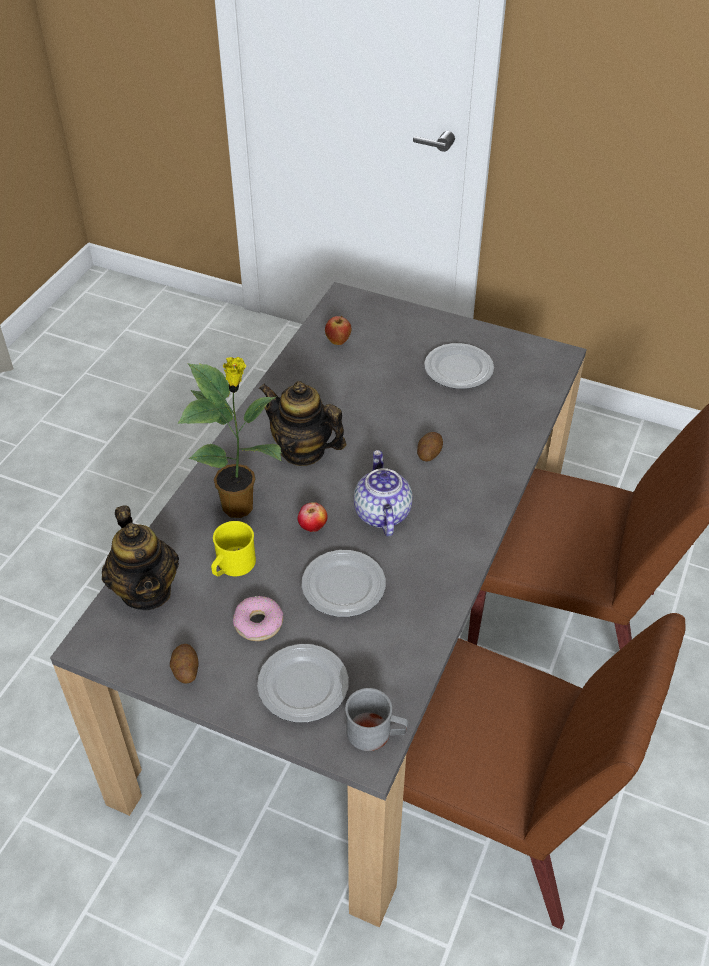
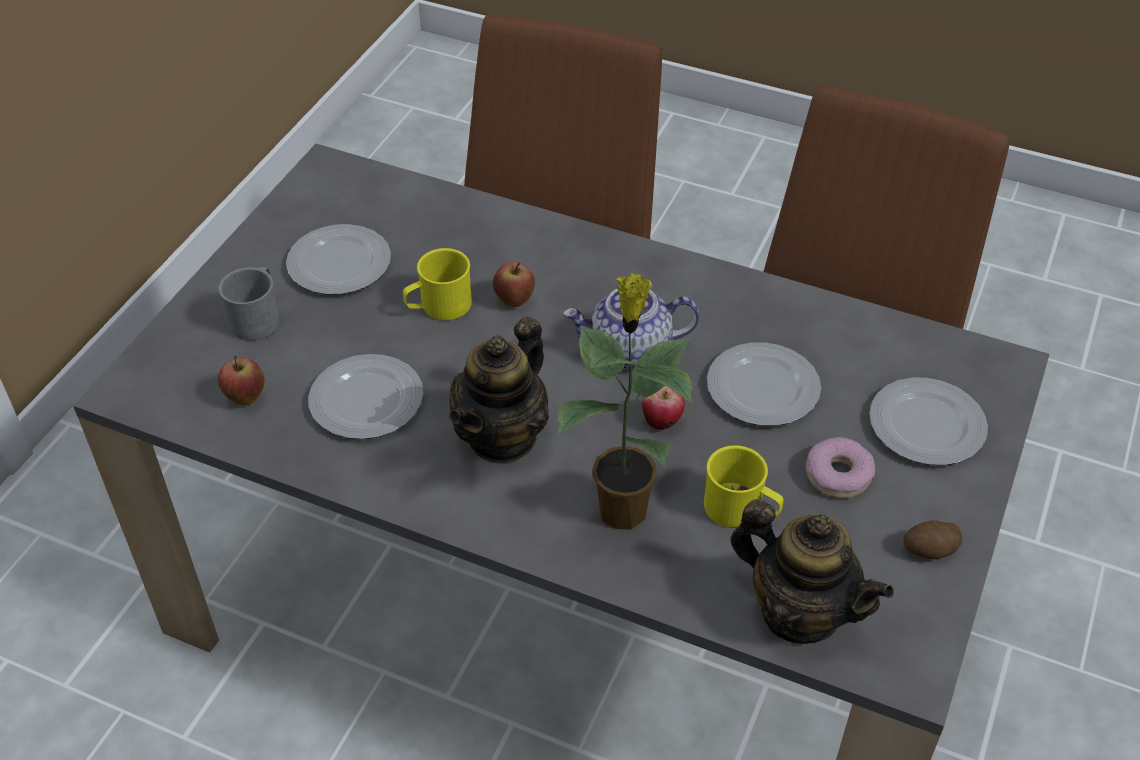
camera: 90 degrees left, 0 degrees up
teapot [102,505,179,610] -> teapot turned 60 degrees clockwise [730,499,894,644]
grey mug [345,688,408,751] -> grey mug moved to [219,267,280,340]
potato [417,432,443,461] -> apple [493,262,535,307]
none -> plate [308,354,424,439]
none -> yellow mug [403,248,472,320]

